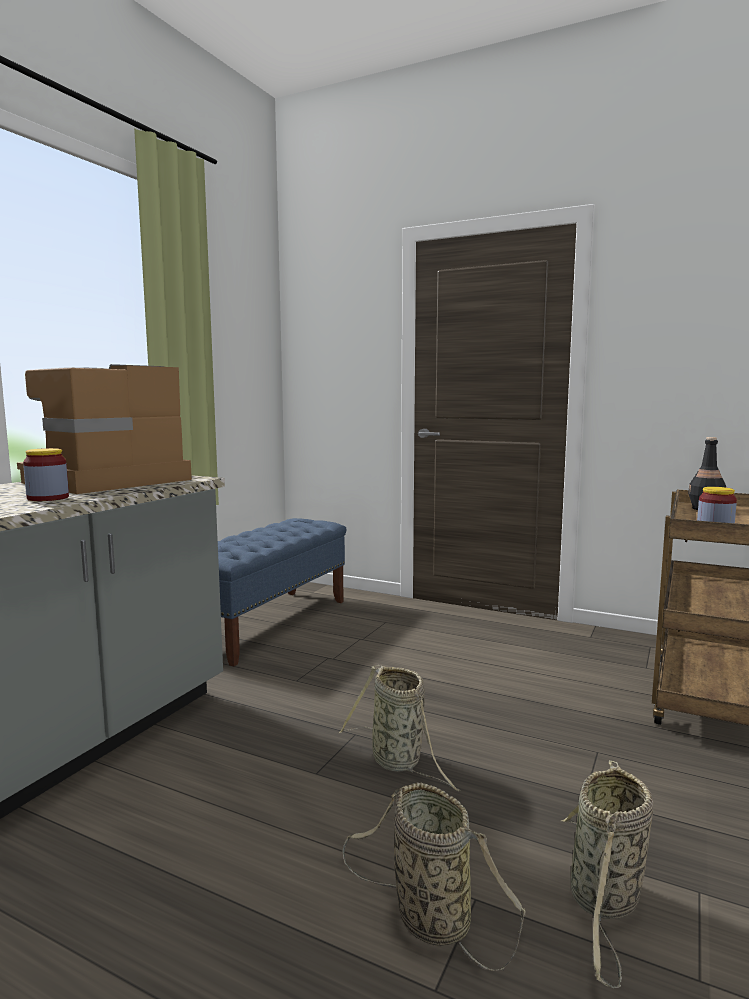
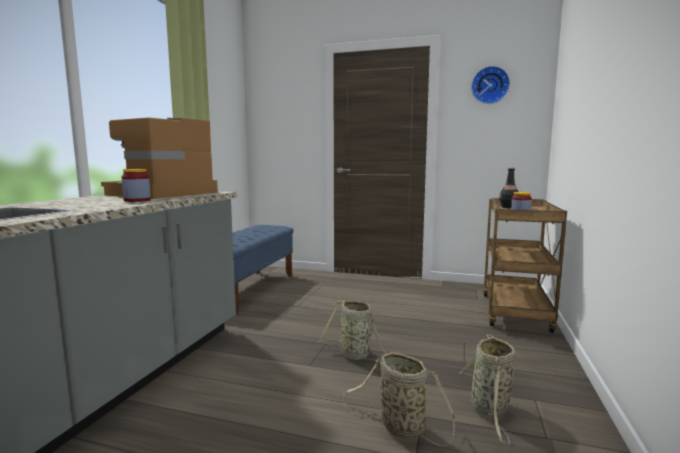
camera: 10 degrees left, 0 degrees up
none -> wall clock [471,66,510,104]

